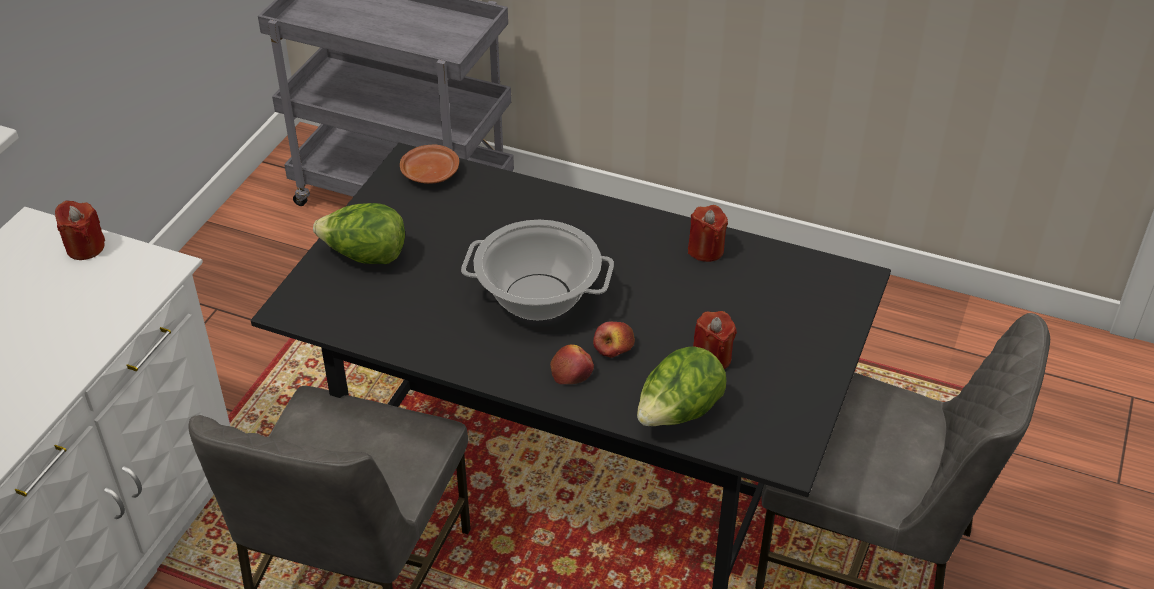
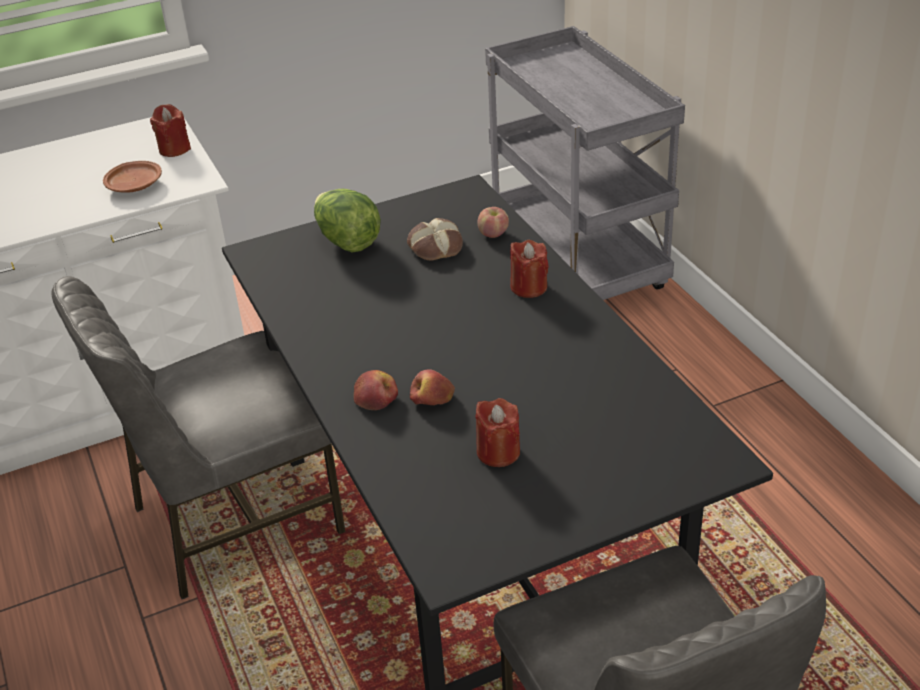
camera: 45 degrees right, 5 degrees down
brown plate [400,145,459,184] -> brown plate moved to [103,161,162,193]
cooking pot [461,220,614,321] -> none
lettuce [637,346,726,426] -> none
red candle [688,205,728,262] -> red candle moved to [510,240,549,298]
none -> bread [407,218,463,260]
none -> apple [478,207,509,238]

